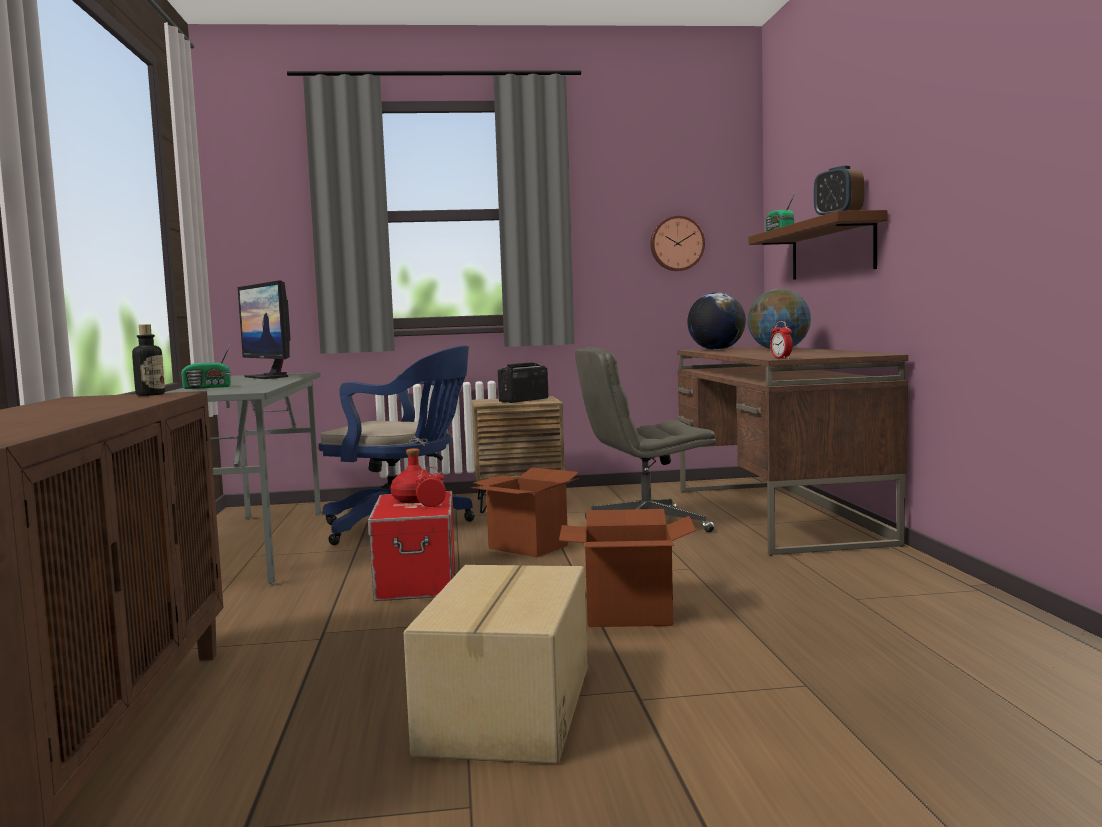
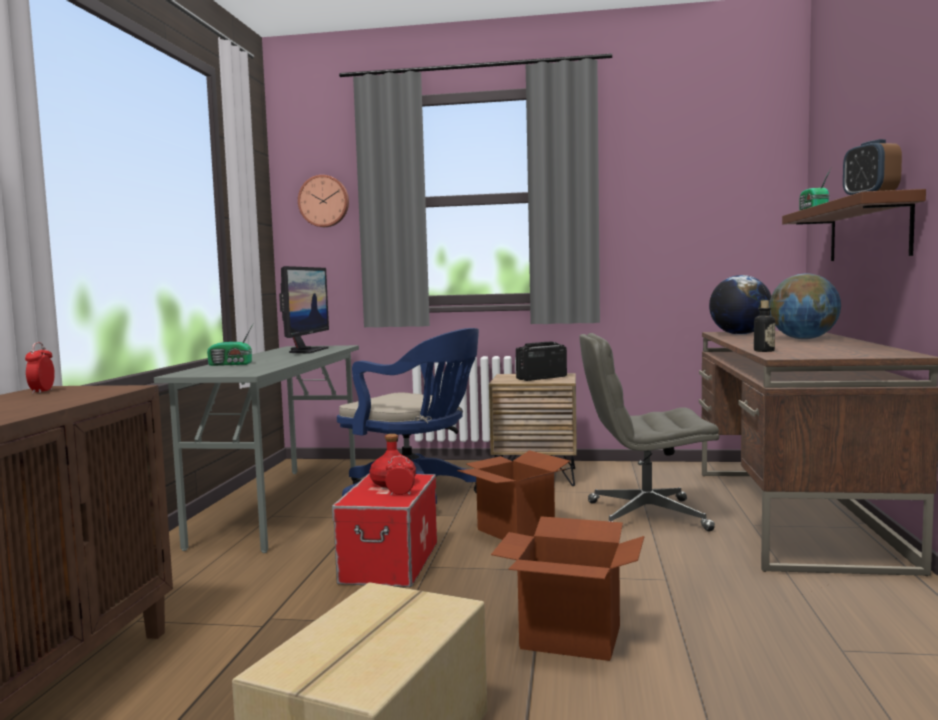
camera: 15 degrees right, 0 degrees up
bottle [132,324,165,396] -> bottle moved to [754,300,775,352]
monitor [238,281,290,379] -> monitor turned 150 degrees counterclockwise [279,266,329,354]
wall clock [650,216,705,271] -> wall clock moved to [298,175,349,227]
alarm clock [770,321,793,359] -> alarm clock moved to [25,342,55,394]

